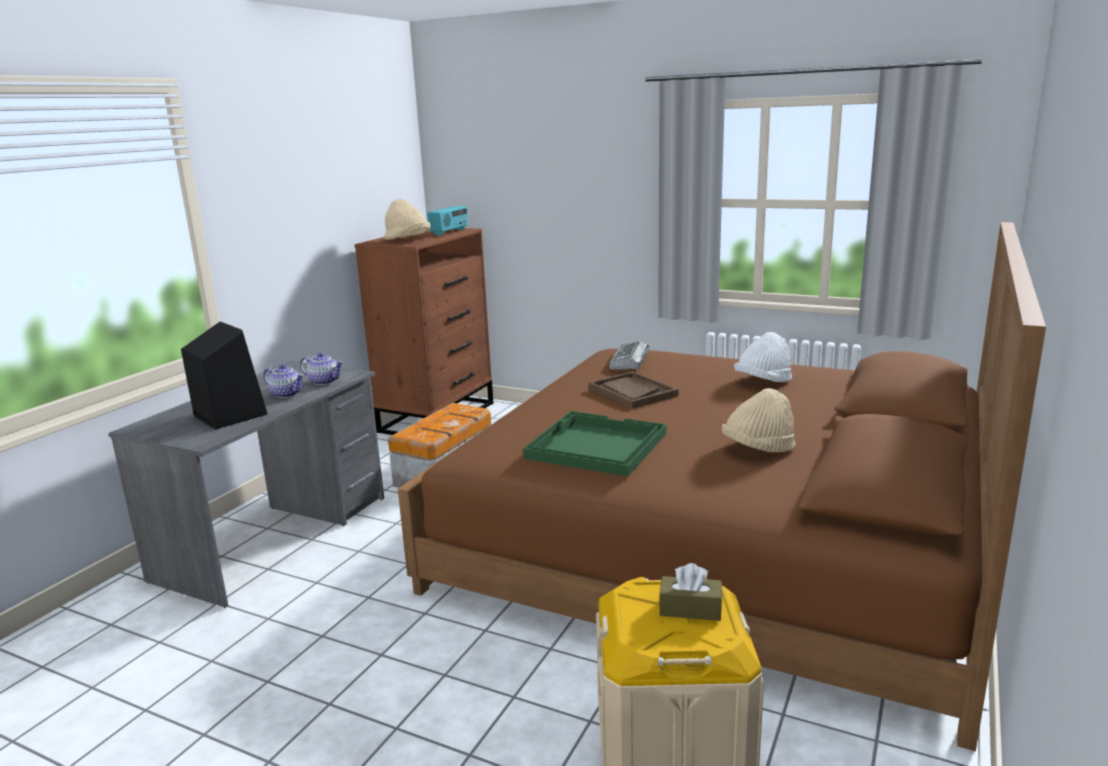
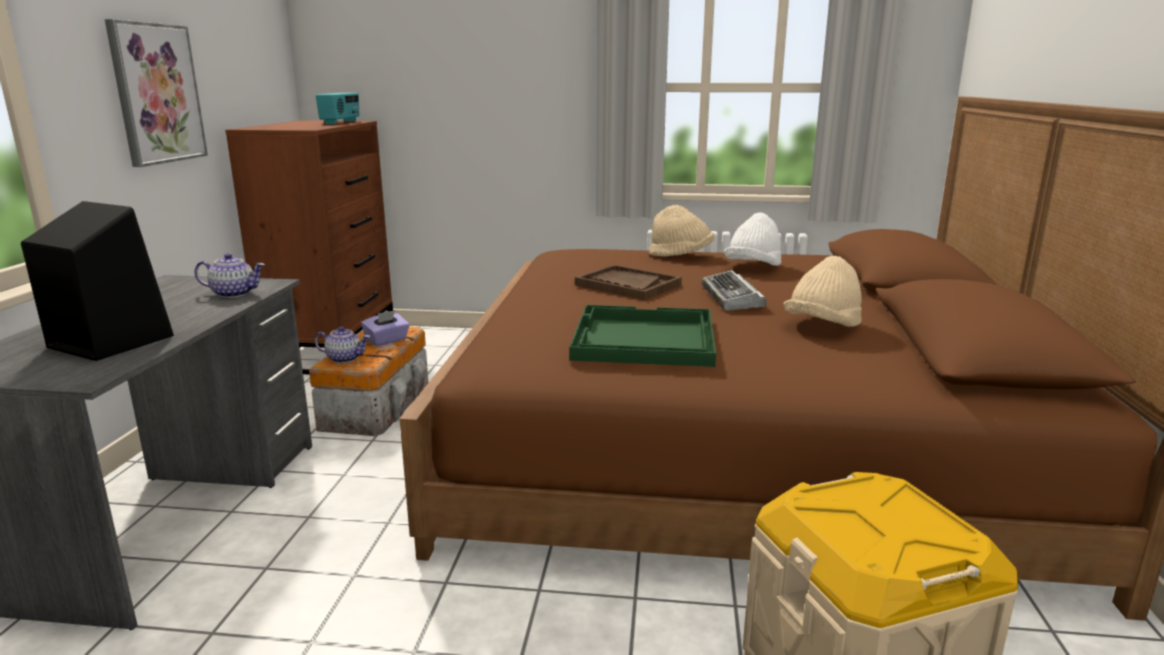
camera: 20 degrees left, 0 degrees up
teapot [263,364,304,398] -> teapot moved to [314,326,370,363]
beige hat [384,199,430,240] -> beige hat moved to [649,205,714,257]
keyboard [609,341,649,370] -> keyboard moved to [702,270,767,311]
brown tissue box [659,563,722,621] -> none
none -> picture [105,19,208,167]
none -> purple tissue box [361,310,410,346]

